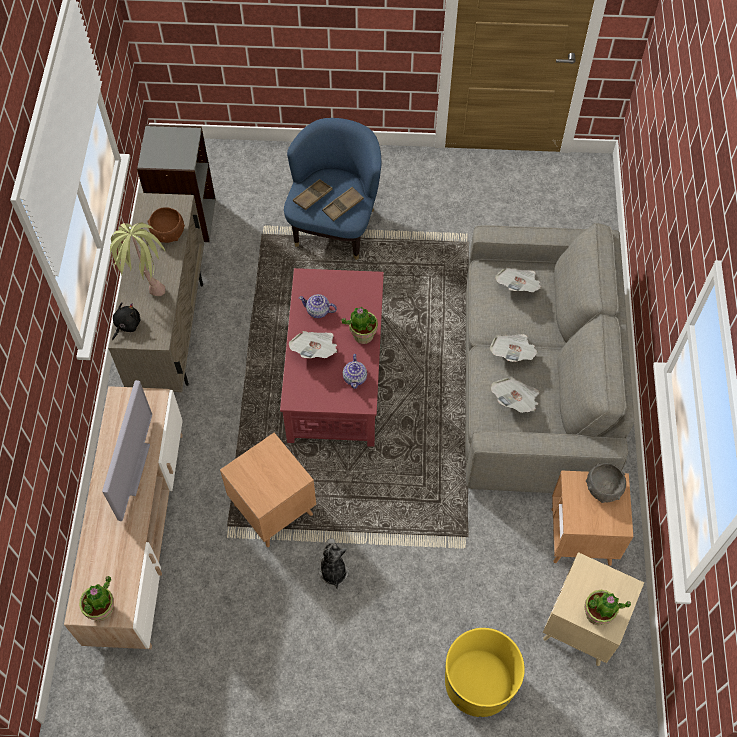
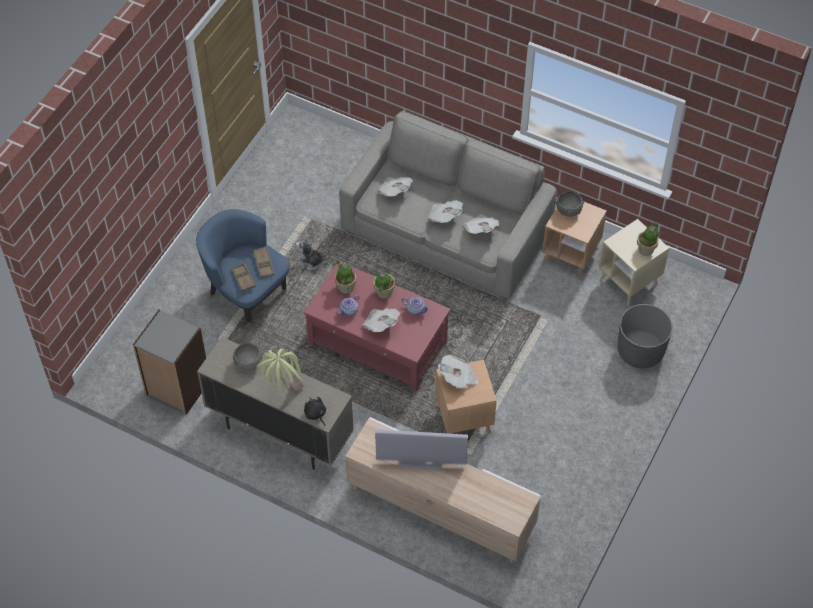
camera: 65 degrees left, 5 degrees down
potted plant [79,576,114,621] -> potted plant moved to [335,259,356,294]
television [102,380,152,521] -> television turned 150 degrees clockwise [375,429,468,469]
brown bowl [147,207,185,243] -> grey bowl [233,343,263,372]
plush toy [318,538,349,589] -> plush toy moved to [295,236,327,270]
yellow planter [445,628,525,717] -> grey planter [618,304,673,368]
none -> newspaper [438,355,478,389]

